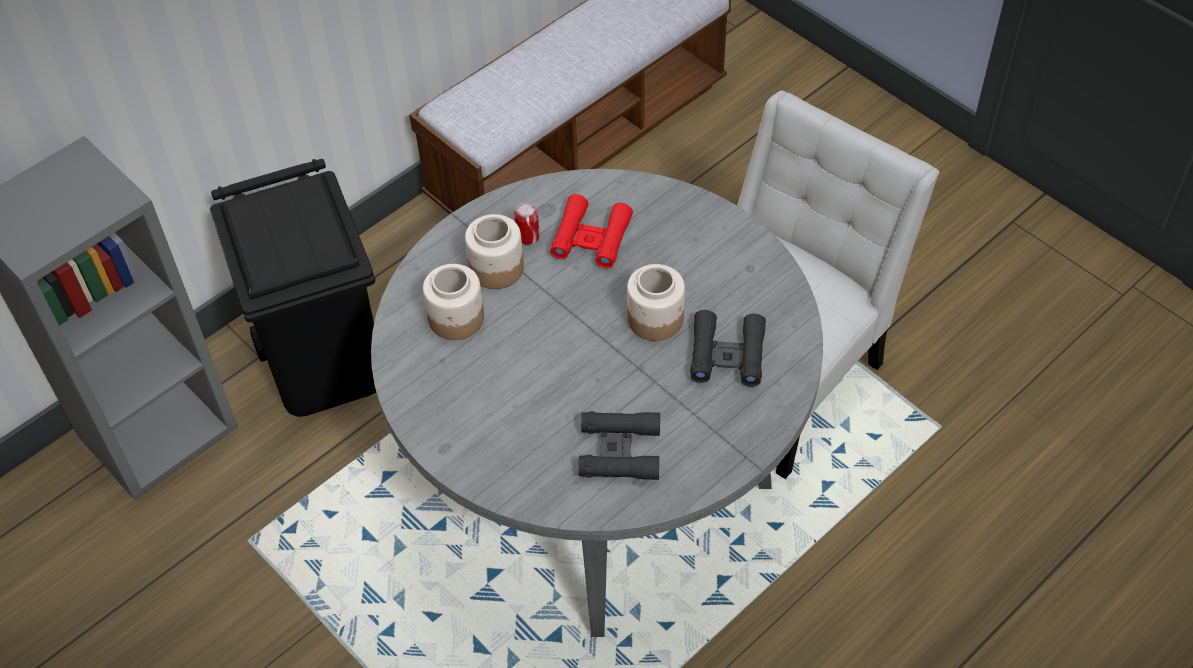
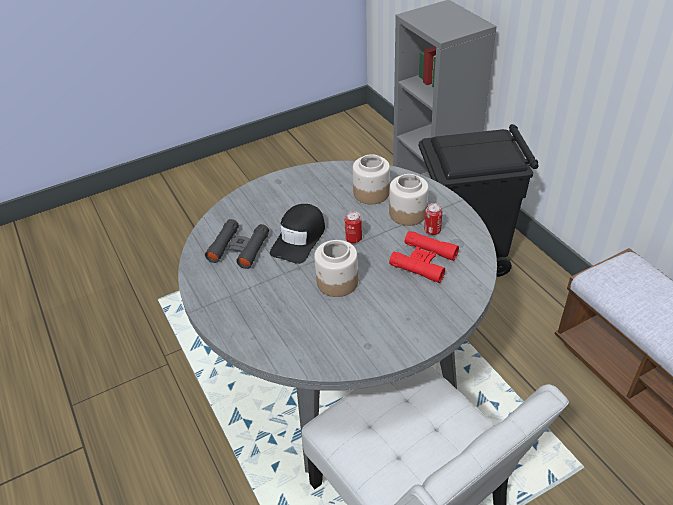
camera: 105 degrees right, 10 degrees down
black binoculars [690,310,766,387] -> none
none -> black cap [270,204,325,264]
none -> can [345,211,362,243]

